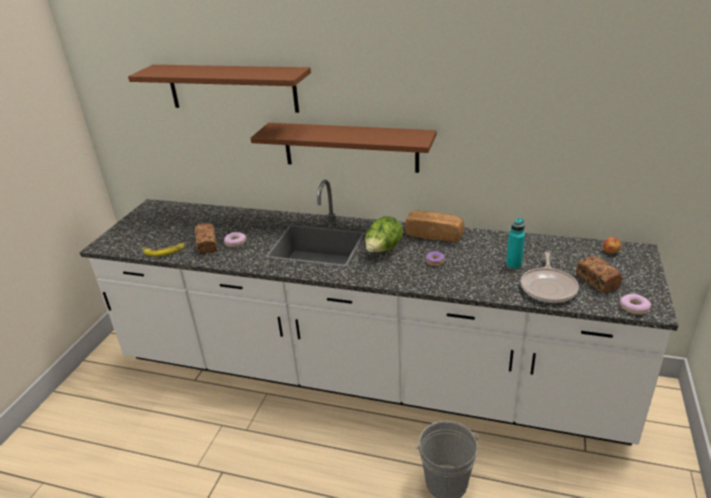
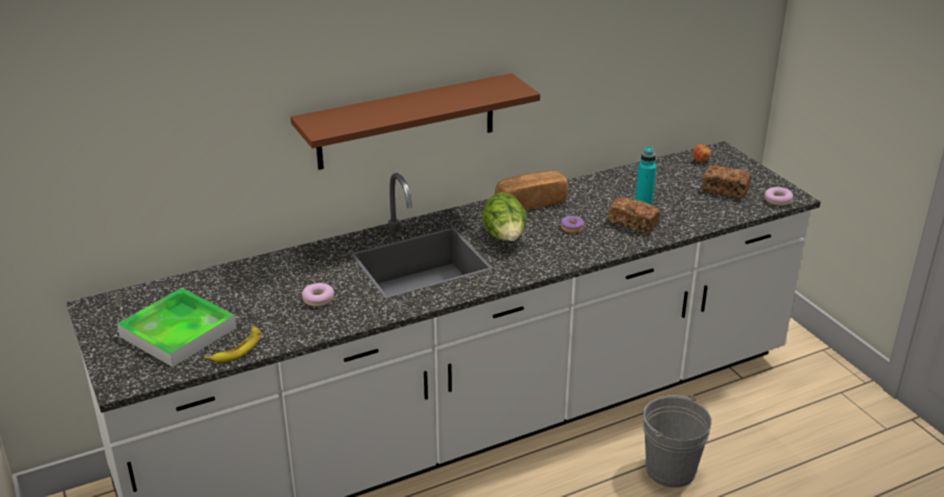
camera: 45 degrees left, 0 degrees up
brown shelf [128,65,311,113] -> none
bread [195,223,217,254] -> bread moved to [609,197,660,234]
frying pan [521,252,579,303] -> none
none -> tray [117,288,236,367]

